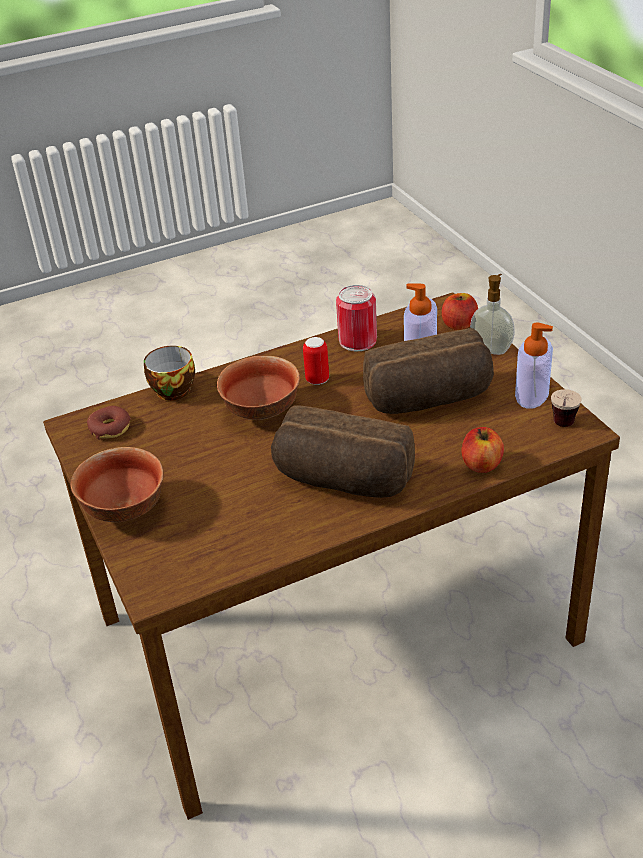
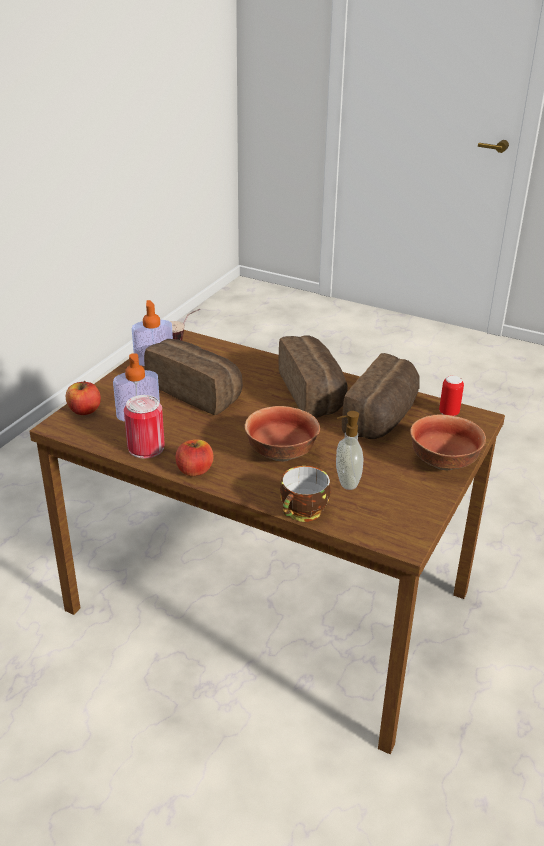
camera: 130 degrees left, 5 degrees down
donut [87,406,131,440] -> none
can [303,337,329,385] -> can moved to [439,376,464,416]
apple [461,427,504,473] -> apple moved to [176,439,214,476]
soap dispenser [470,274,515,355] -> soap dispenser moved to [336,411,363,490]
none -> bread [342,353,420,439]

